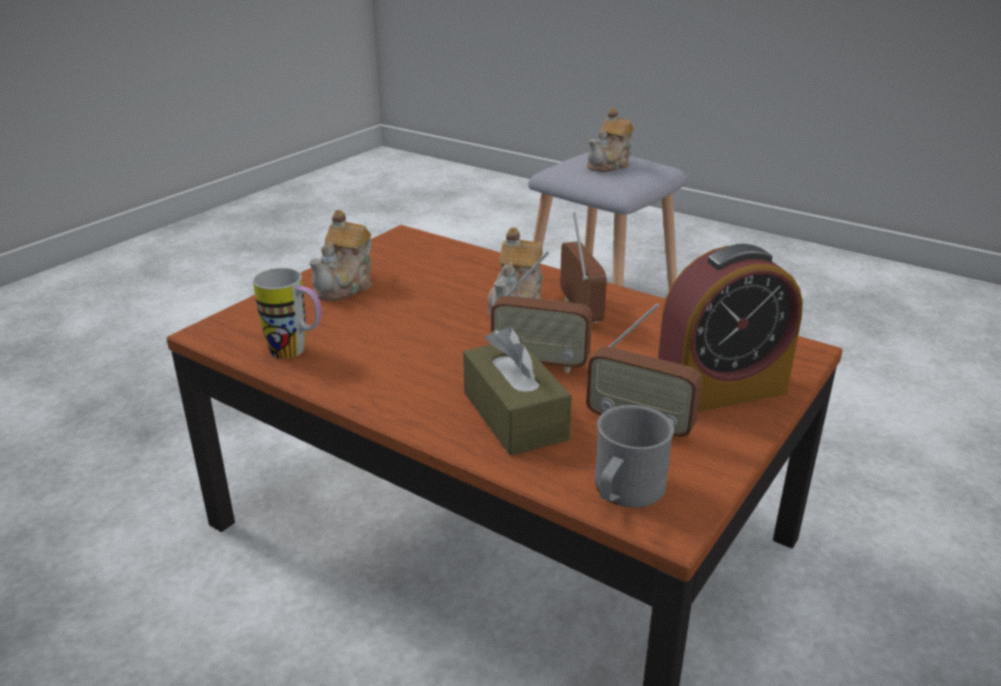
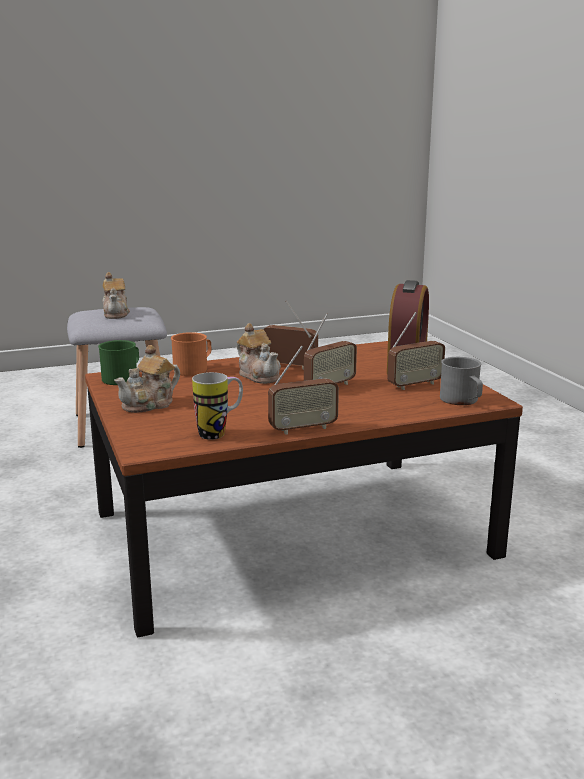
camera: 55 degrees left, 10 degrees down
teapot [308,210,373,301] -> teapot turned 75 degrees clockwise [114,345,180,413]
brown tissue box [463,326,572,456] -> none
none -> green mug [98,340,139,385]
none -> orange mug [171,332,211,376]
none -> radio [268,345,339,435]

